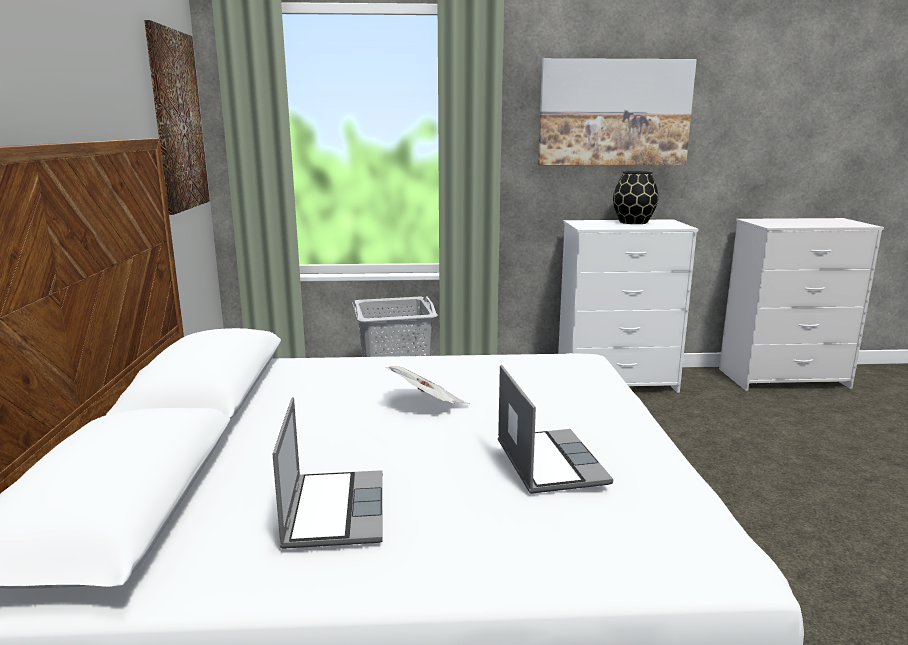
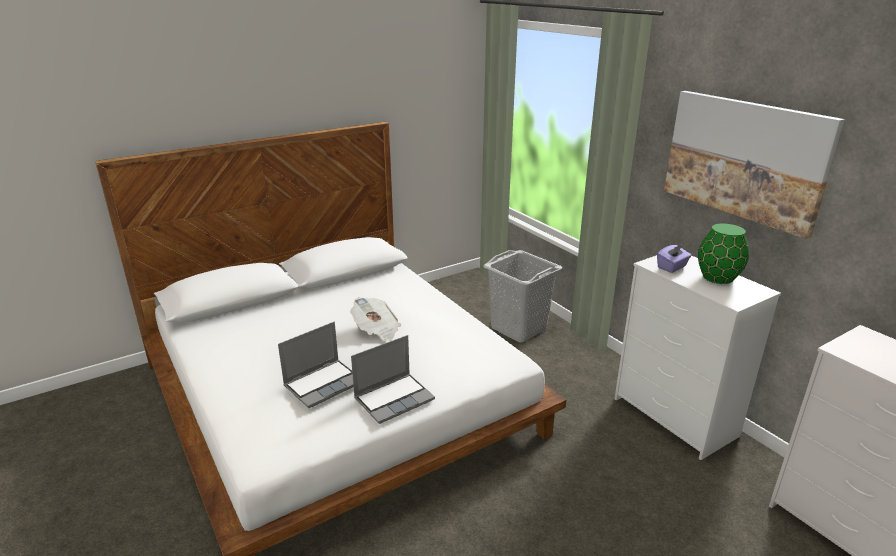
camera: 60 degrees right, 10 degrees up
picture [144,20,210,215] -> none
laptop [273,397,383,549] -> laptop moved to [351,335,435,424]
black vase [613,171,658,224] -> green vase [698,223,749,284]
none -> purple tissue box [657,244,691,273]

